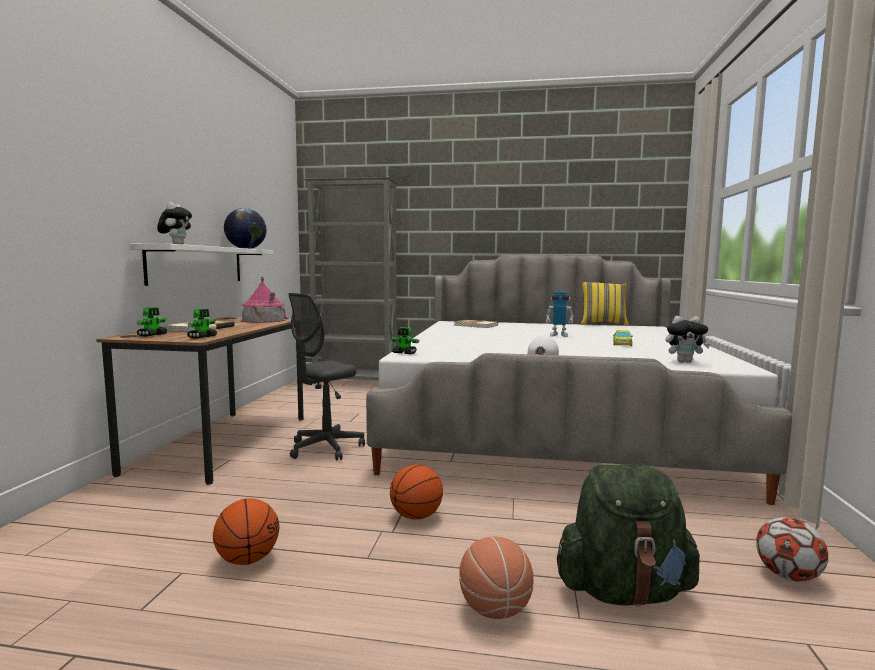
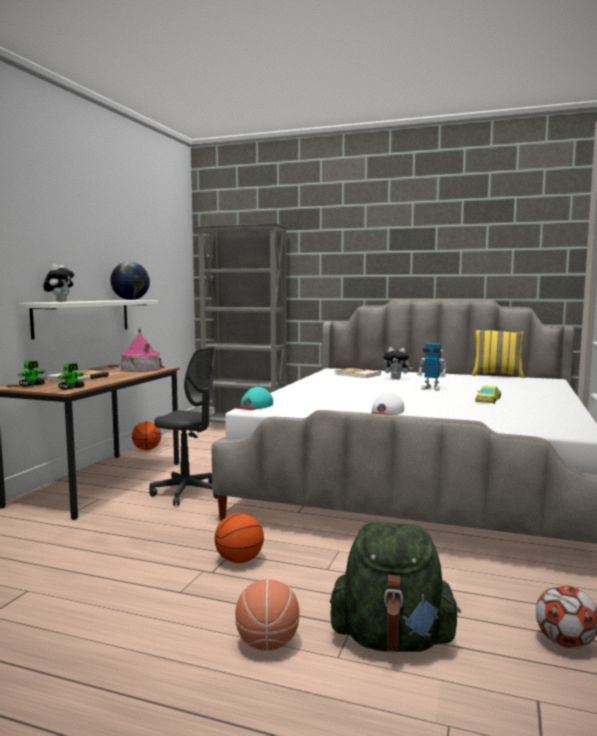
camera: 10 degrees right, 0 degrees up
basketball [213,498,279,565] -> basketball moved to [132,421,161,450]
grey office chair [288,293,365,461] -> grey office chair turned 120 degrees counterclockwise [149,346,218,506]
toy robot [391,327,420,354] -> turquoise cap [237,387,273,410]
plush toy [665,316,711,363] -> plush toy moved to [384,347,413,379]

